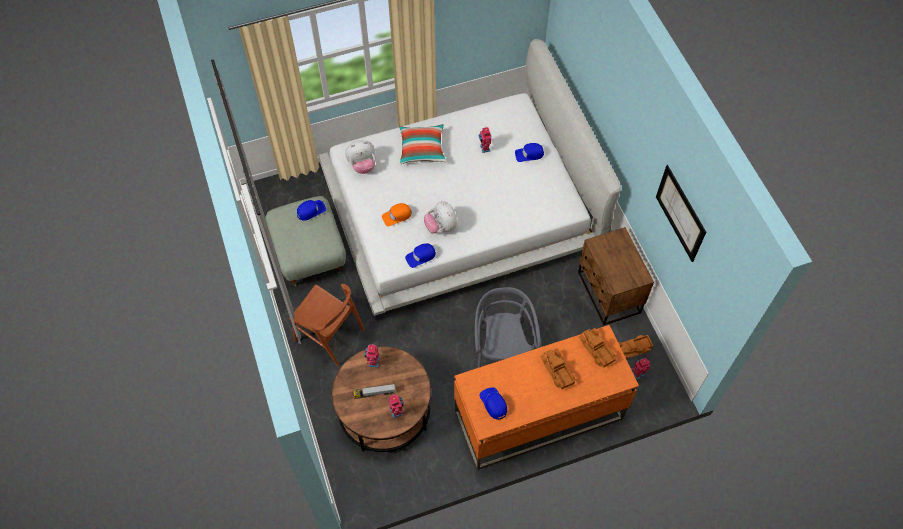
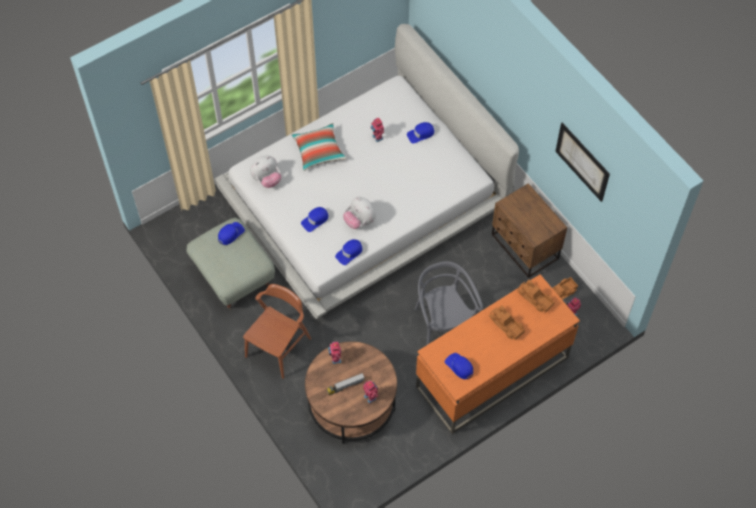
camera: 15 degrees left, 0 degrees up
brown chair [289,284,365,366] -> brown chair turned 75 degrees counterclockwise [243,284,311,379]
orange cap [382,203,412,226] -> blue cap [301,207,328,232]

